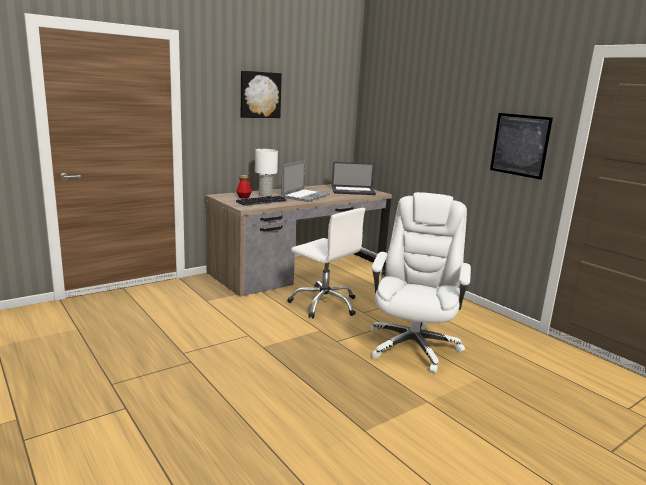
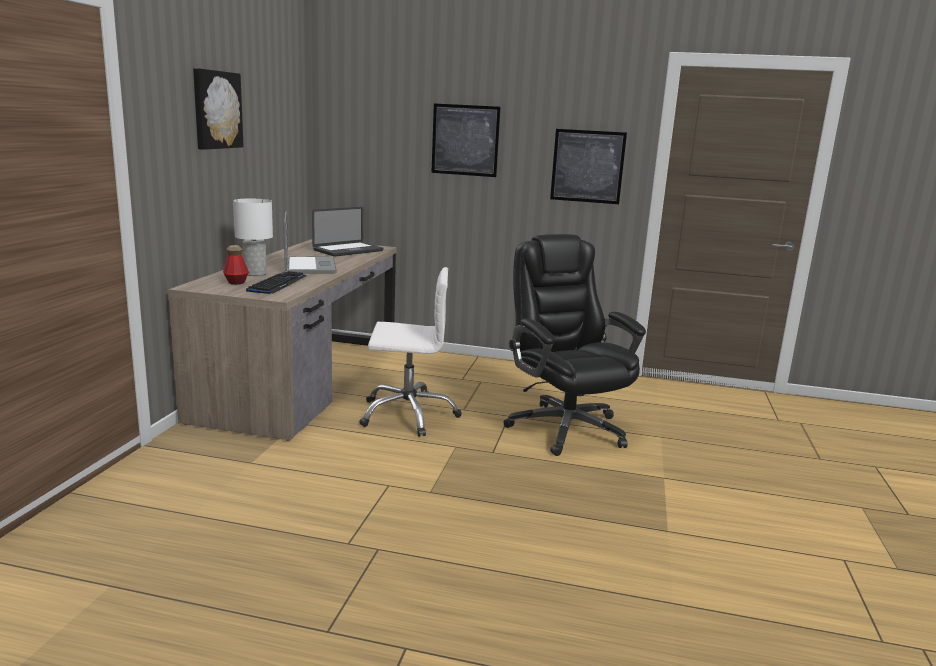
camera: 40 degrees left, 0 degrees up
white office chair [371,192,471,373] -> black office chair [503,234,646,456]
none -> picture [431,103,501,177]

